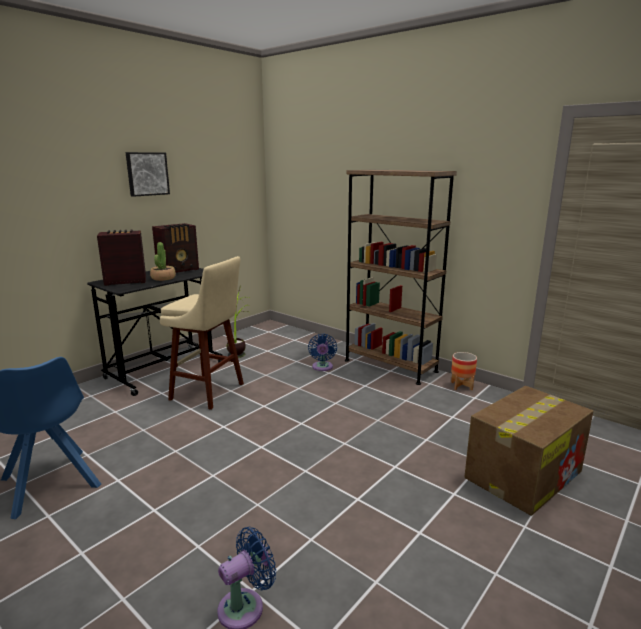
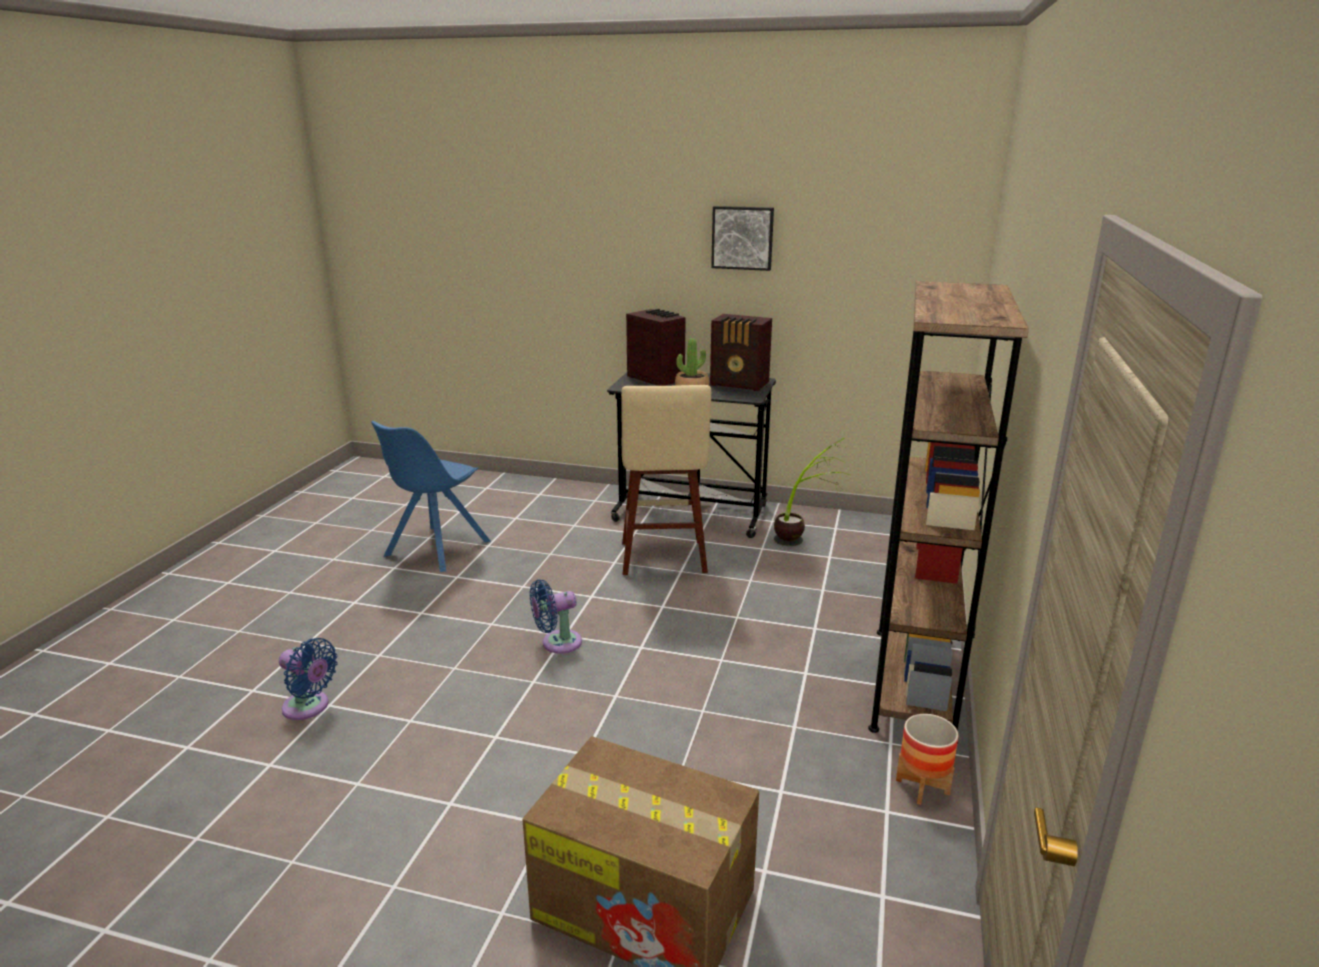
camera: 65 degrees right, 5 degrees up
blue fan [308,334,337,371] -> blue fan moved to [530,579,582,654]

